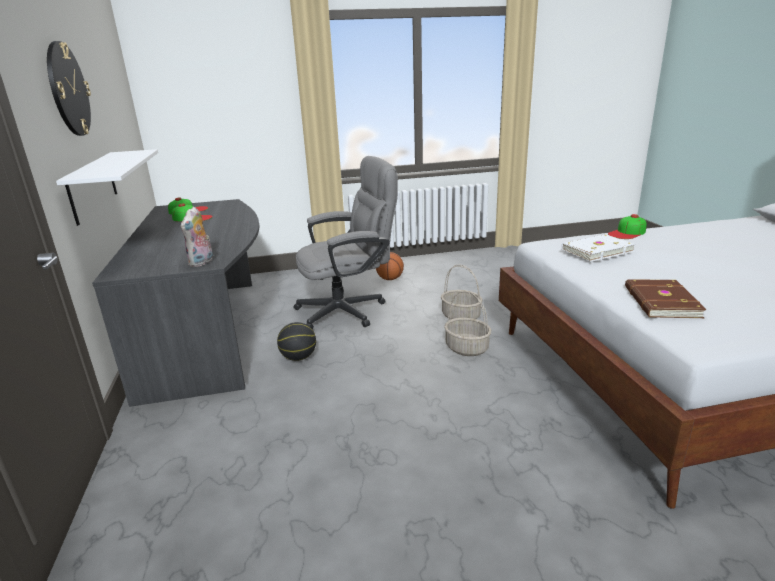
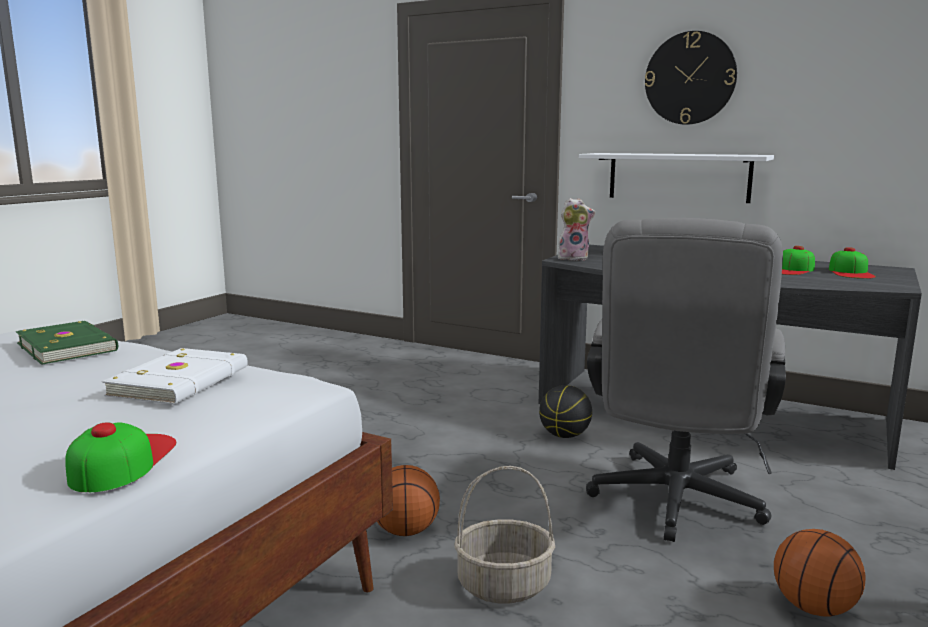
camera: 130 degrees right, 10 degrees down
plush toy [180,207,213,267] -> plush toy turned 120 degrees clockwise [558,198,595,261]
basket [444,291,491,356] -> basketball [377,465,440,536]
brown book [625,279,707,318] -> green book [15,321,118,365]

